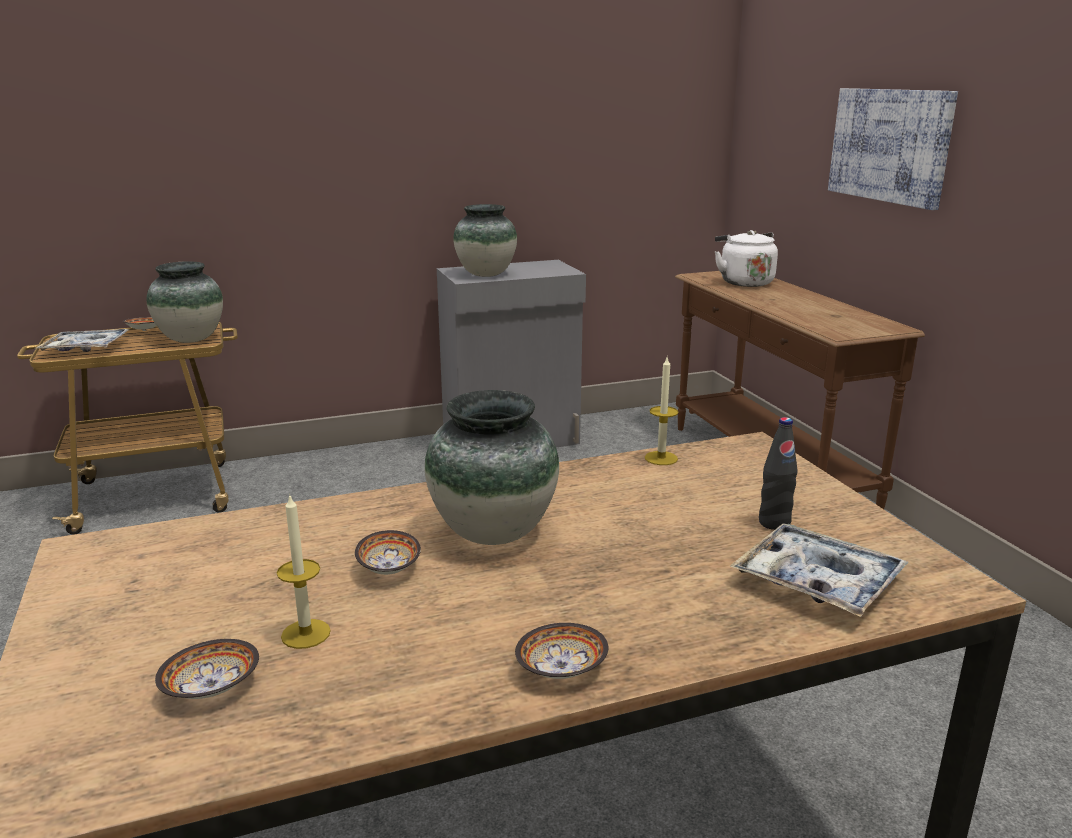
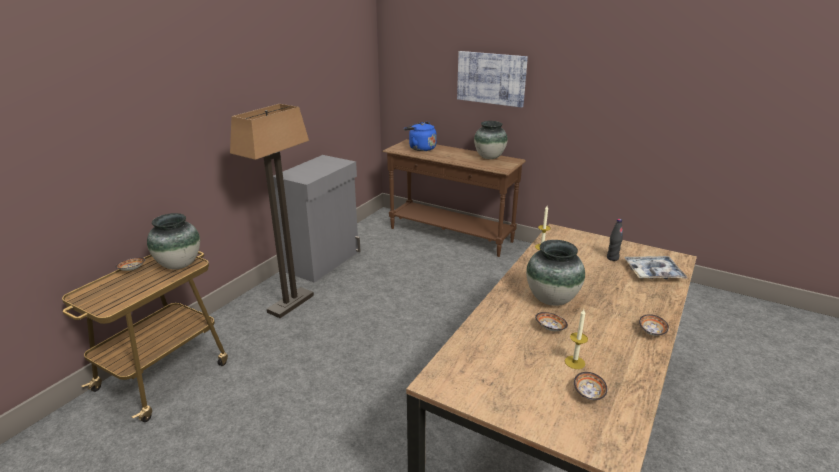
camera: 40 degrees left, 5 degrees up
tray [36,329,129,352] -> none
vase [453,204,517,277] -> vase moved to [474,121,508,159]
white kettle [715,230,778,287] -> blue kettle [404,122,437,151]
none -> floor lamp [230,104,314,318]

